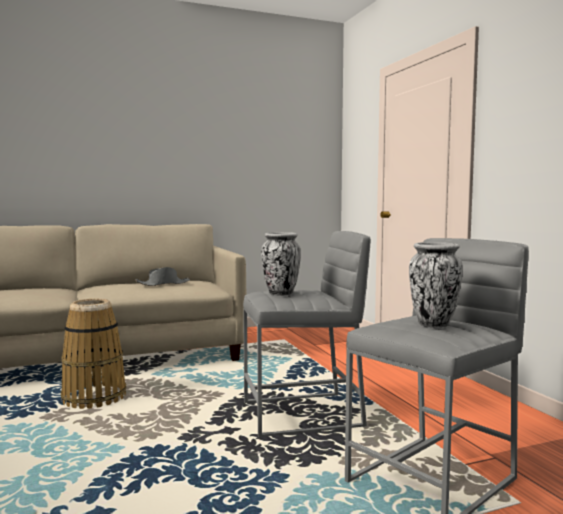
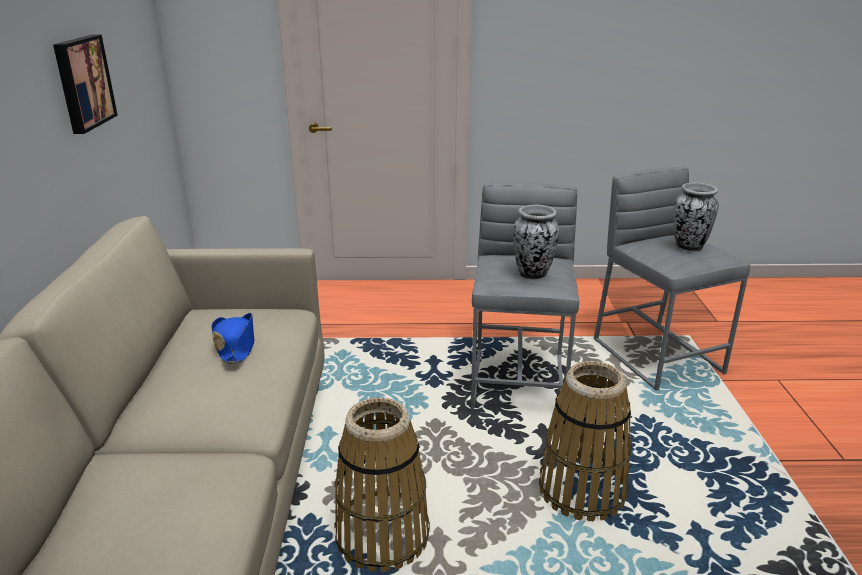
camera: 70 degrees left, 20 degrees up
grey hat [135,267,190,286] -> blue hat [211,313,254,363]
none -> picture [53,35,118,134]
none -> basket [539,361,632,521]

